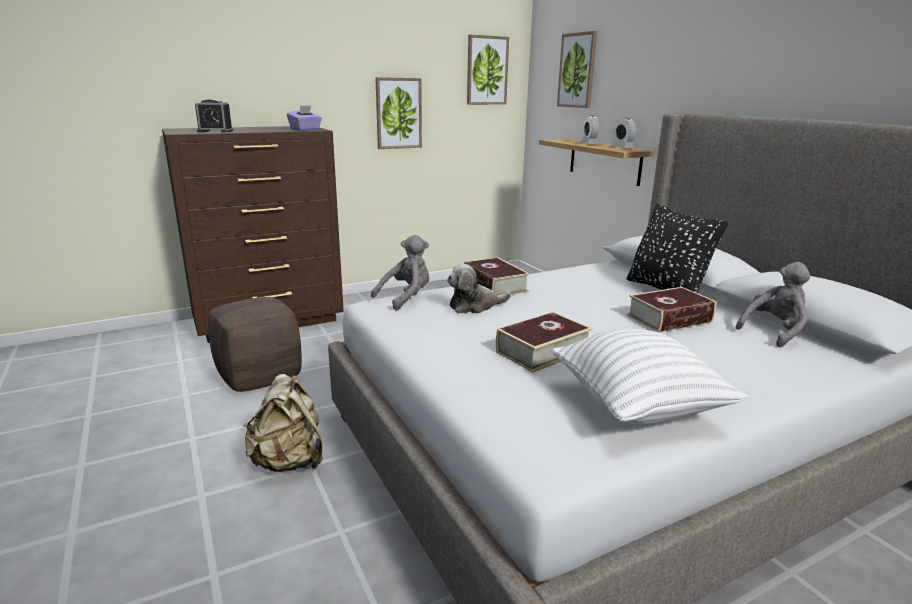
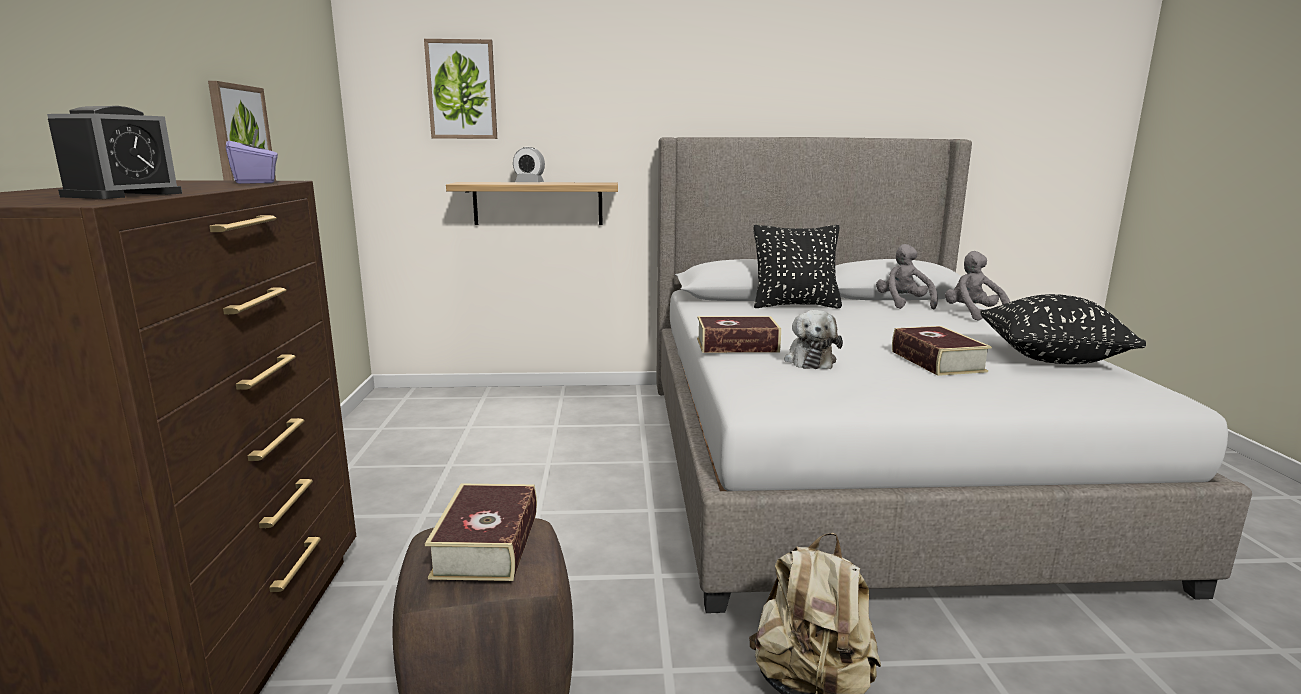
camera: 65 degrees left, 5 degrees down
grey plush toy [371,235,429,311] -> grey plush toy moved to [945,251,1010,321]
picture [467,35,509,105] -> none
white pillow [551,329,748,425] -> black pillow [980,294,1146,364]
alarm clock [611,118,636,148] -> none
book [627,287,717,332] -> book moved to [425,483,537,581]

